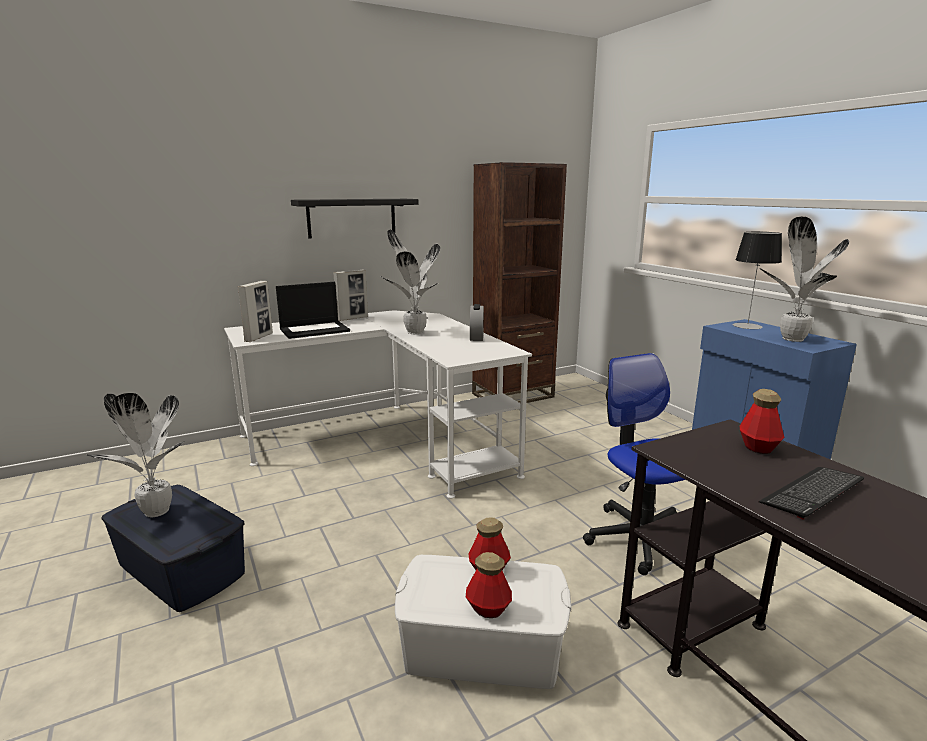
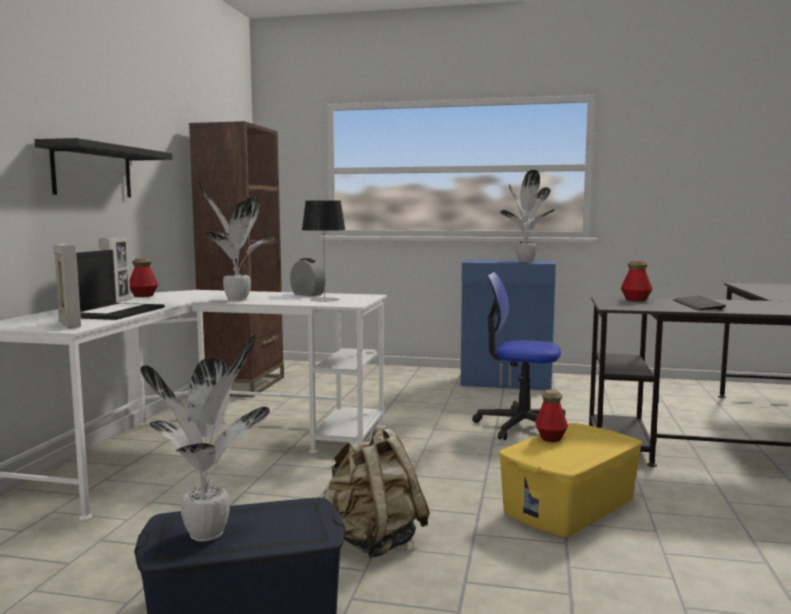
camera: 50 degrees left, 10 degrees down
white storage box [395,555,572,689] -> yellow storage box [498,423,643,537]
bottle [466,552,512,618] -> bottle moved to [129,258,159,297]
table lamp [732,231,782,329] -> table lamp moved to [302,200,346,302]
none -> beige backpack [322,428,430,558]

